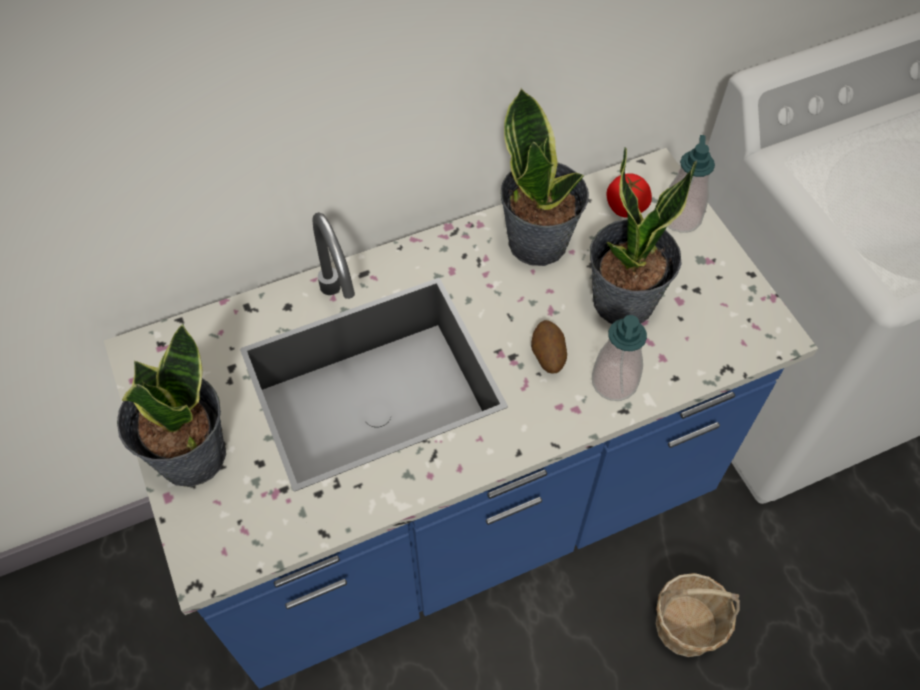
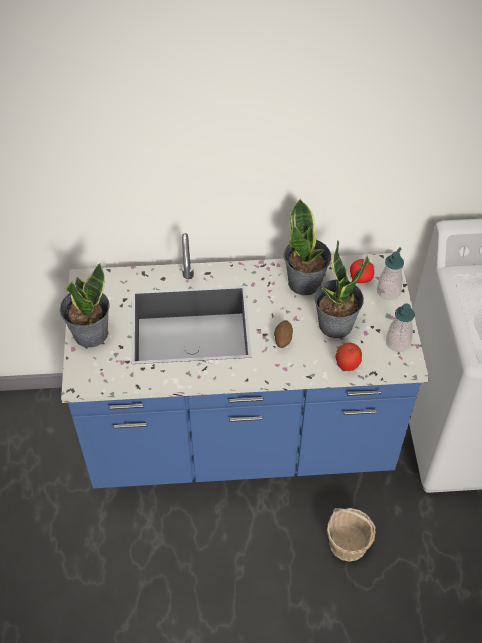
camera: 20 degrees right, 5 degrees down
soap dispenser [592,315,647,401] -> soap dispenser moved to [386,303,415,352]
none -> apple [335,342,362,371]

